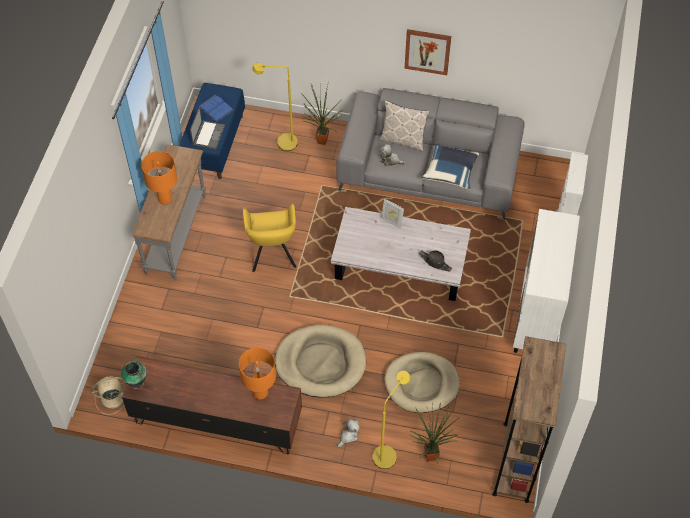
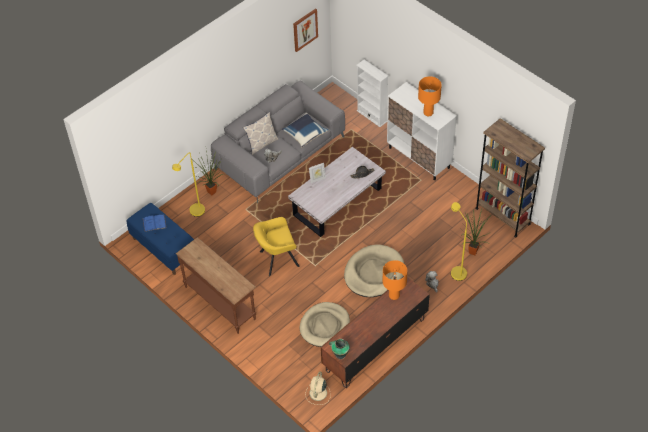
camera: 55 degrees left, 5 degrees down
grey console table [132,144,206,281] -> brown console table [176,237,256,334]
orange table lamp [141,151,177,205] -> orange table lamp moved to [418,76,442,116]
laptop [190,106,225,149] -> none
yellow armchair [243,204,297,272] -> yellow armchair turned 135 degrees clockwise [253,217,300,276]
beige dog bed [384,352,460,413] -> beige dog bed moved to [300,302,350,347]
picture [404,29,451,75] -> picture moved to [293,8,318,52]

